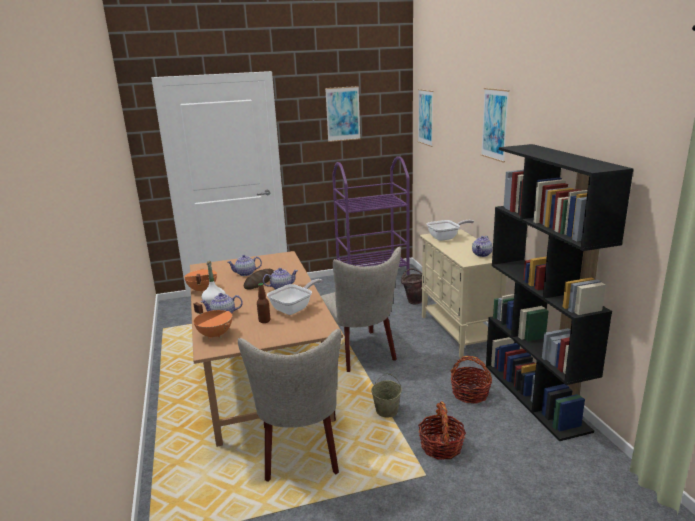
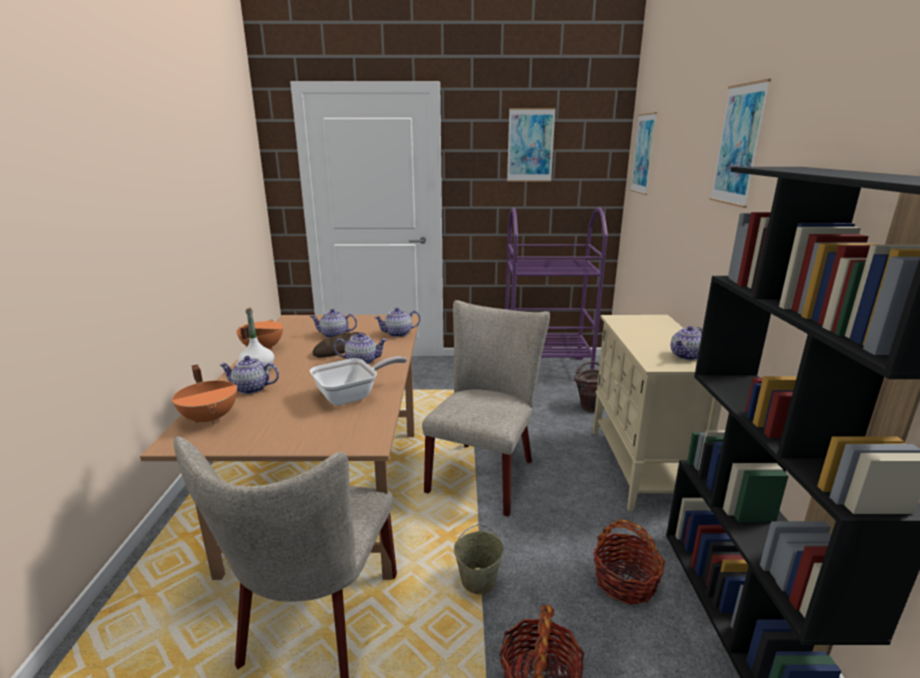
camera: 15 degrees right, 0 degrees up
bottle [257,283,270,323] -> none
beige chair [321,247,401,372] -> beige chair turned 150 degrees counterclockwise [422,300,550,517]
frying pan [426,220,474,241] -> none
none -> teapot [374,308,420,337]

